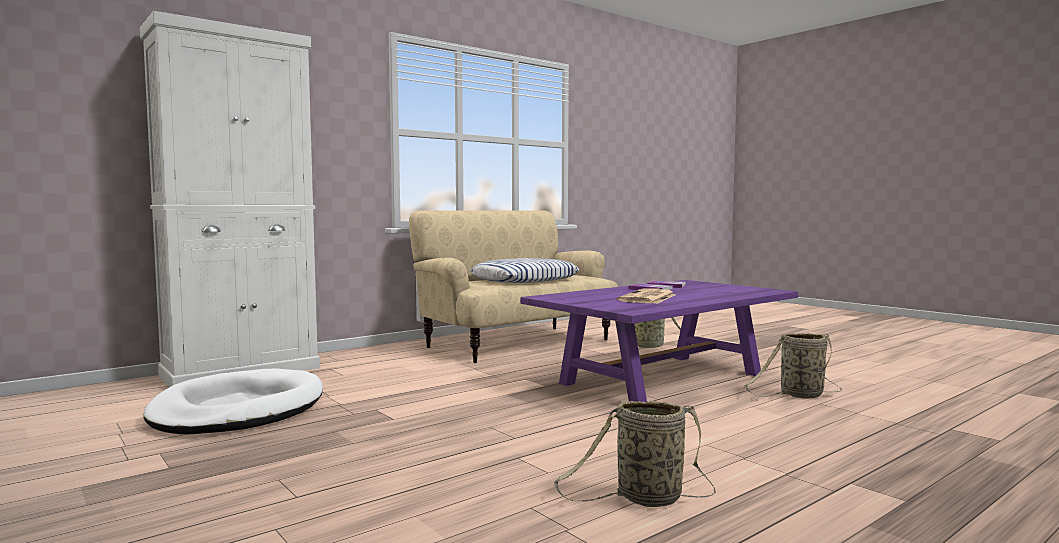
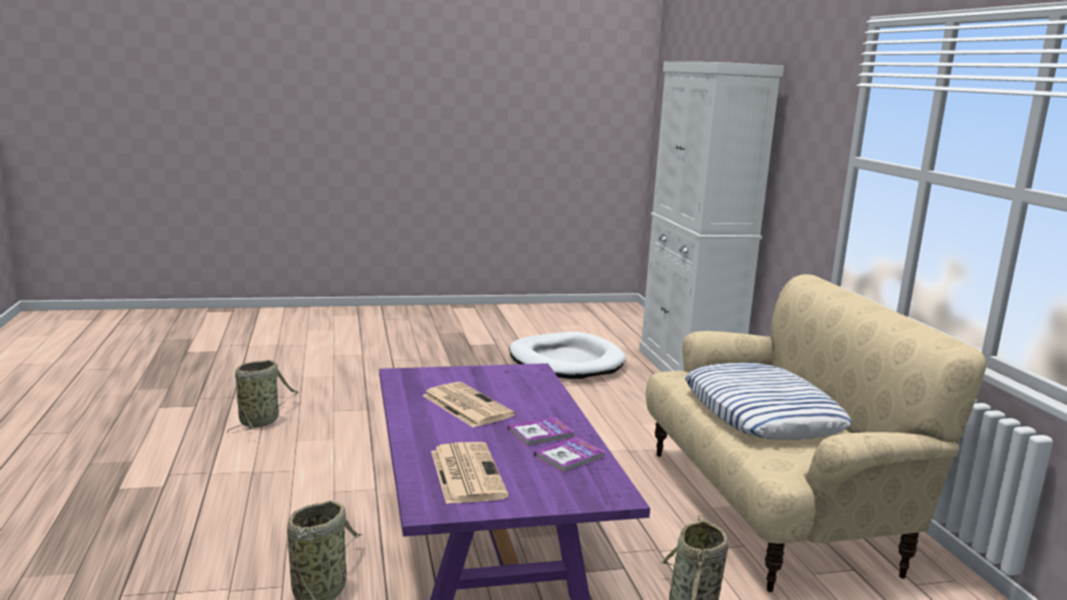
camera: 115 degrees right, 10 degrees up
none -> newspaper [431,442,508,504]

